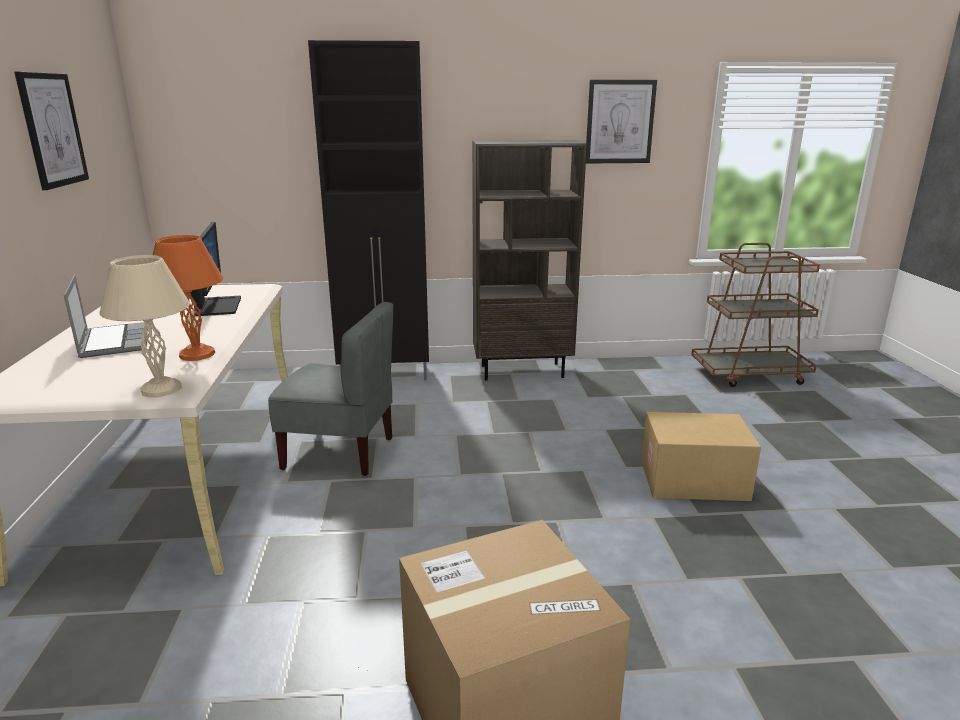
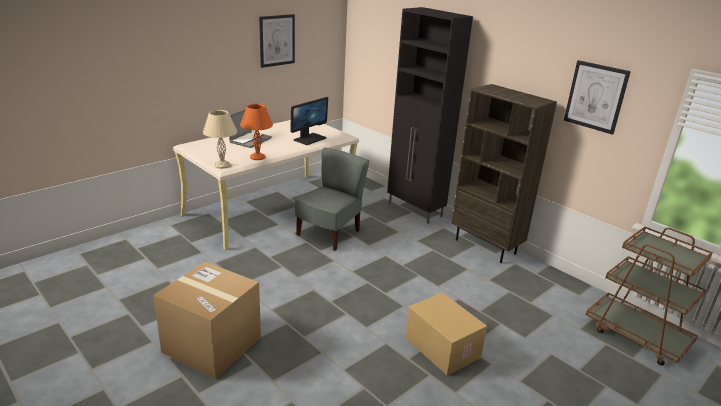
camera: 50 degrees right, 5 degrees up
grey chair [268,302,393,476] -> grey chair turned 120 degrees counterclockwise [295,148,369,251]

